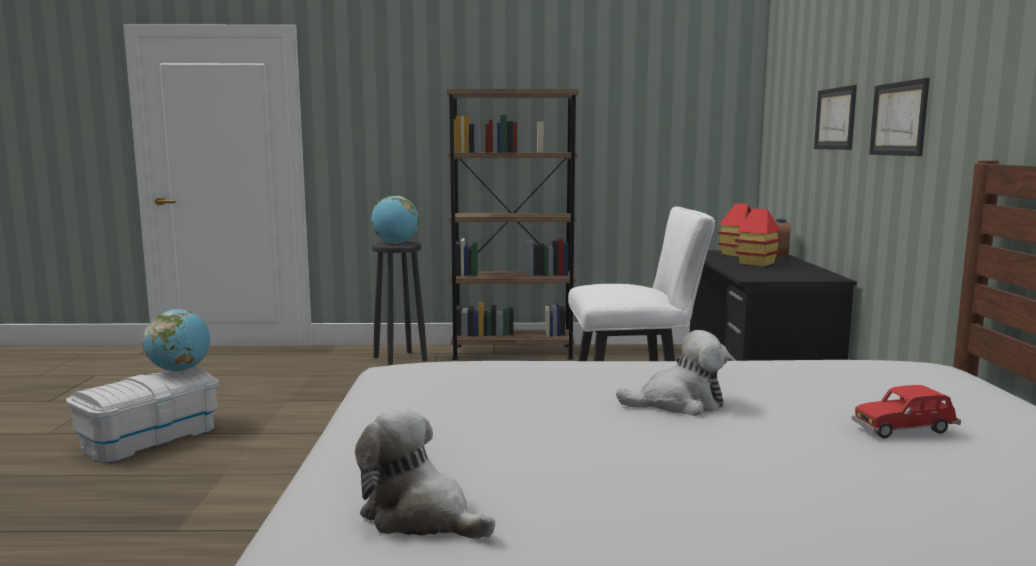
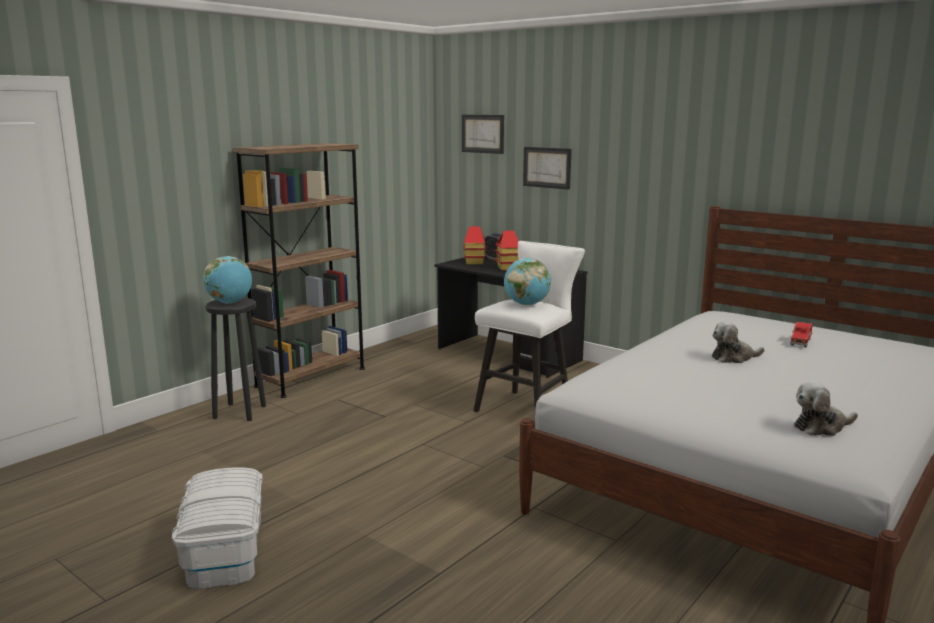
camera: 50 degrees left, 5 degrees up
globe [143,309,210,372] -> globe moved to [504,258,551,305]
plush toy [616,330,730,416] -> plush toy turned 135 degrees counterclockwise [712,322,764,363]
picture [869,78,930,156] -> picture moved to [462,115,504,154]

